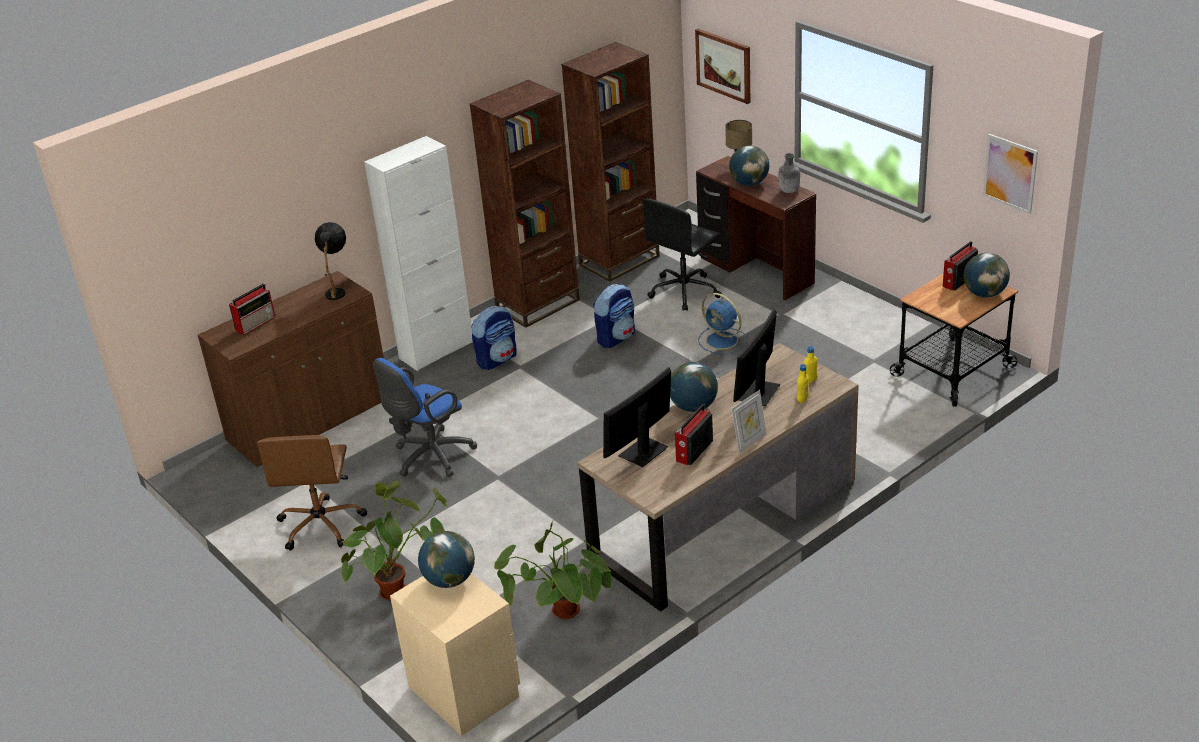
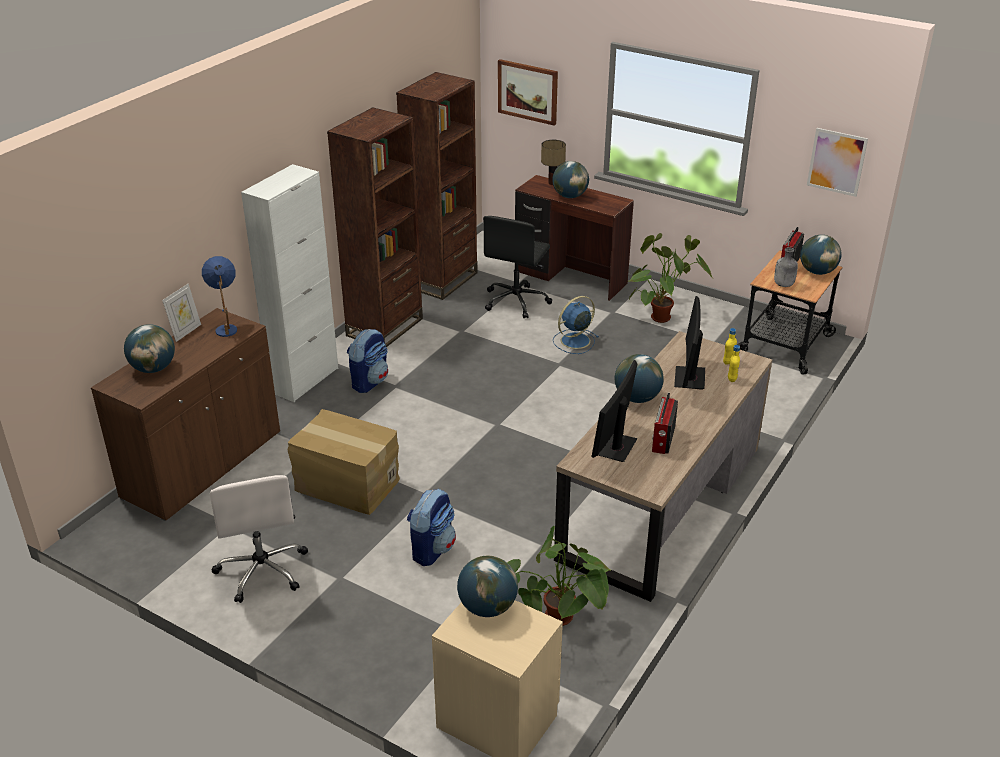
camera: 20 degrees left, 0 degrees up
radio [229,284,275,335] -> globe [124,324,175,373]
brown office chair [257,435,367,550] -> white office chair [210,475,308,603]
black table lamp [315,222,346,300] -> blue table lamp [202,256,237,337]
potted plant [341,481,447,601] -> potted plant moved to [629,233,713,323]
blue office chair [373,358,477,477] -> cardboard box [288,409,400,515]
backpack [593,284,635,348] -> backpack moved to [407,488,456,566]
blue fan [698,293,748,354] -> blue fan turned 120 degrees clockwise [553,296,599,354]
picture frame [732,390,767,453] -> picture frame moved to [162,284,201,342]
grey bottle [778,153,800,193] -> grey bottle moved to [774,247,798,287]

